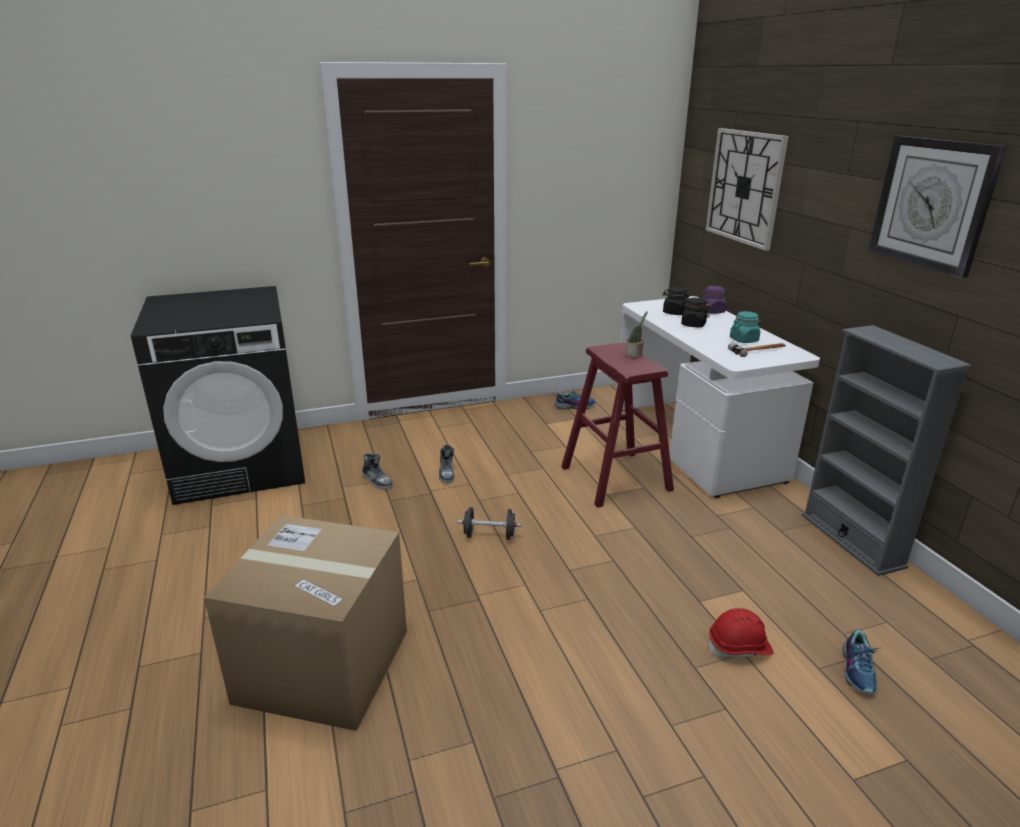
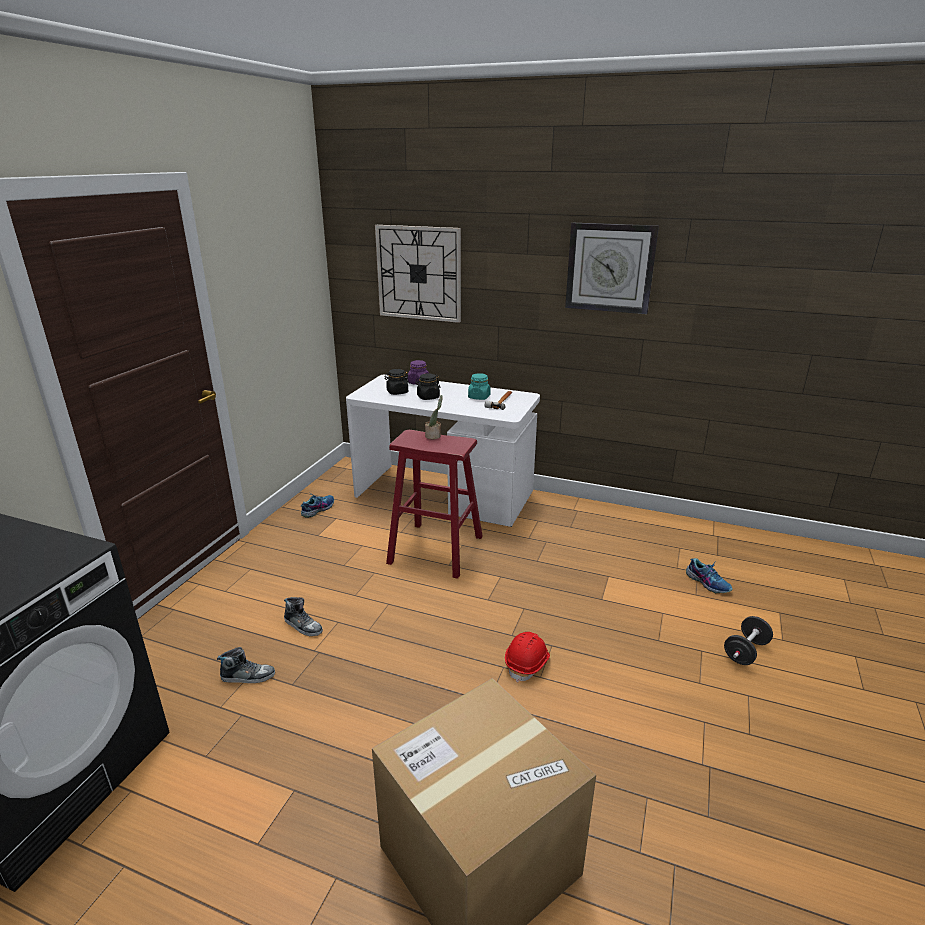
camera: 50 degrees left, 0 degrees up
black dumbbell [458,507,521,540] -> black dumbbell moved to [724,616,773,665]
red hard hat [708,608,773,658] -> red hard hat moved to [505,632,550,683]
grey bookcase [802,325,971,576] -> none

